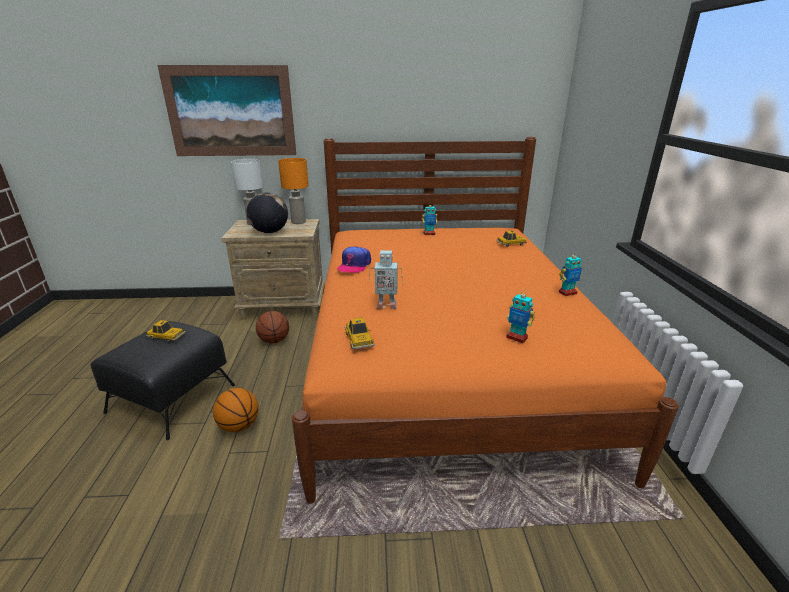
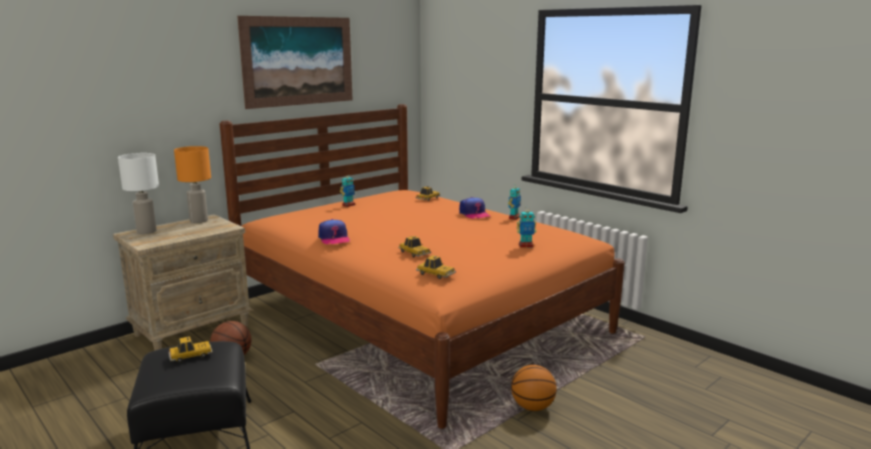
camera: 40 degrees left, 10 degrees down
picture [158,65,296,156] -> picture moved to [237,16,353,109]
basketball [213,388,259,432] -> basketball moved to [511,365,557,411]
globe [247,193,288,233] -> none
toy robot [369,250,403,309] -> toy car [398,236,431,257]
none -> cap [459,197,490,219]

